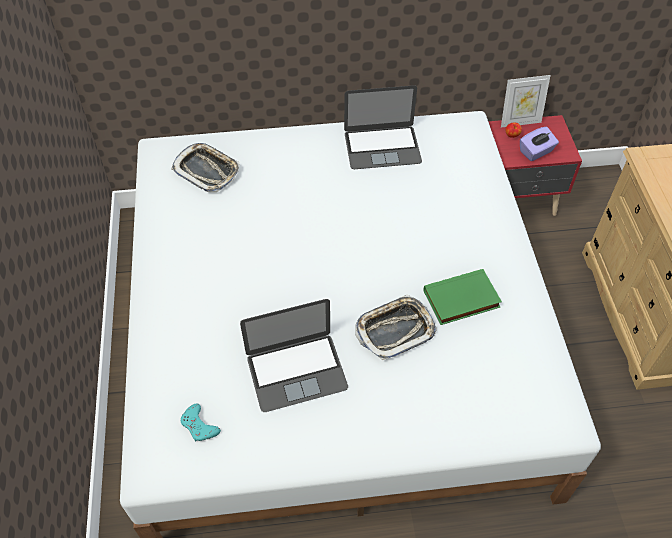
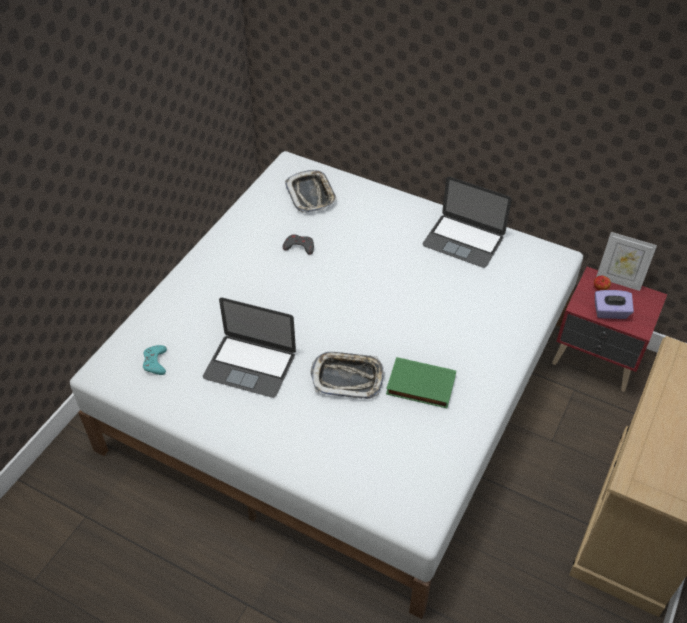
camera: 35 degrees right, 5 degrees down
none -> grey game controller [283,234,314,255]

